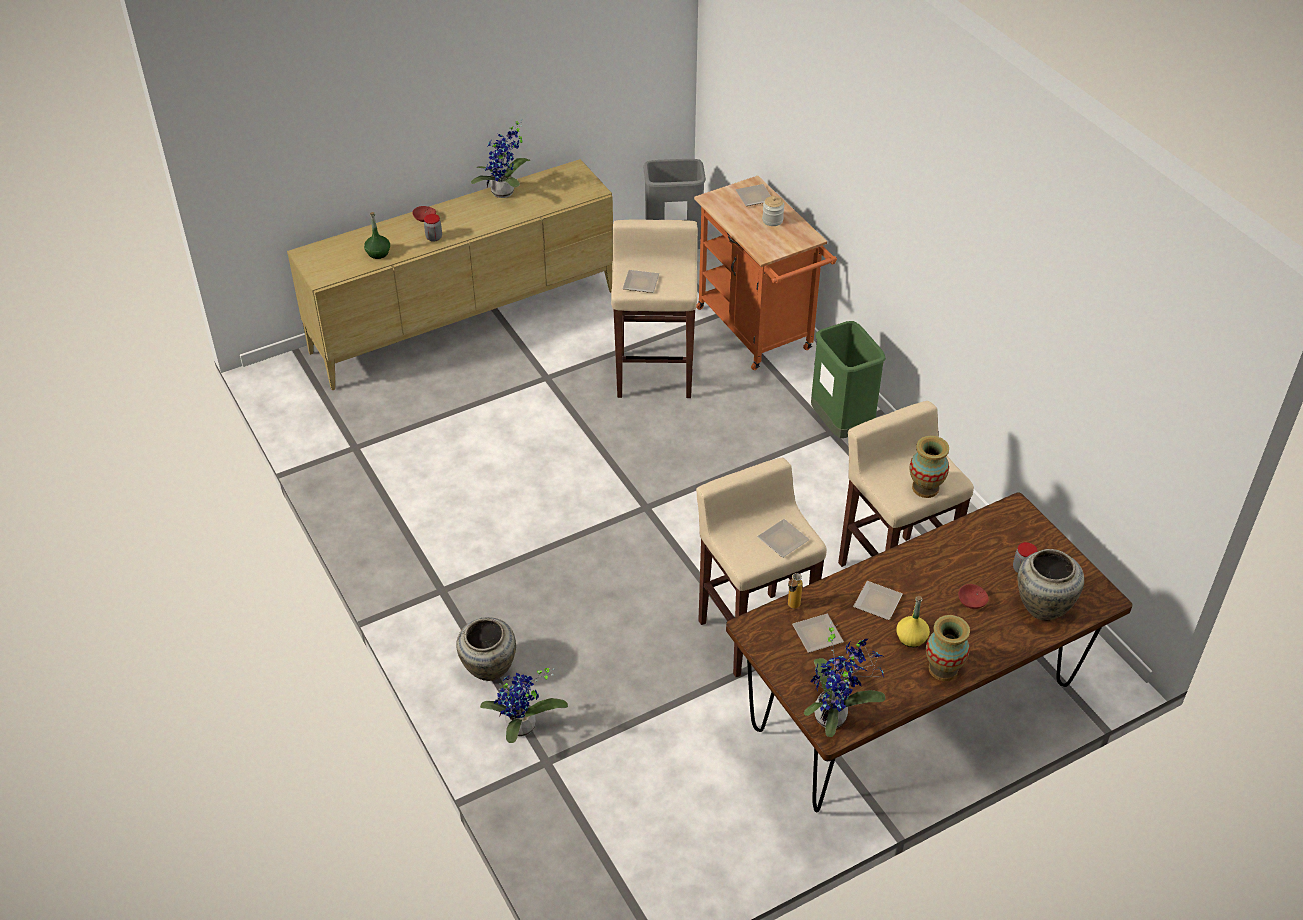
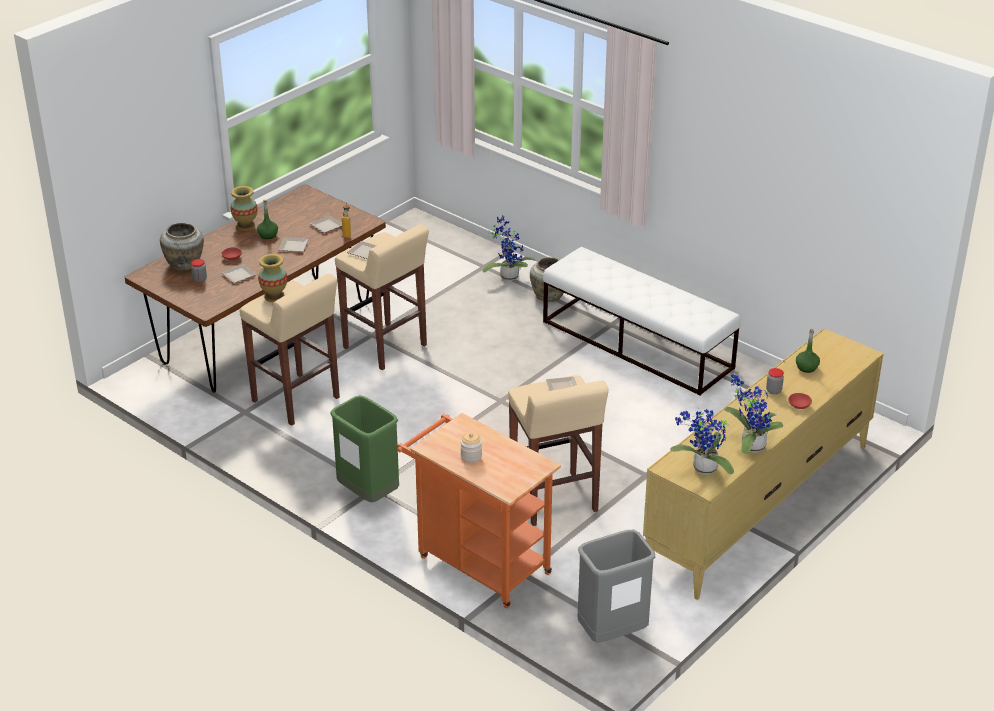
camera: 160 degrees right, 10 degrees down
plate [735,184,771,206] -> plate moved to [221,264,256,283]
potted plant [804,621,885,737] -> potted plant moved to [670,407,734,475]
yellow bottle [896,596,930,647] -> green bottle [257,200,278,239]
none -> white bench [543,247,741,396]

